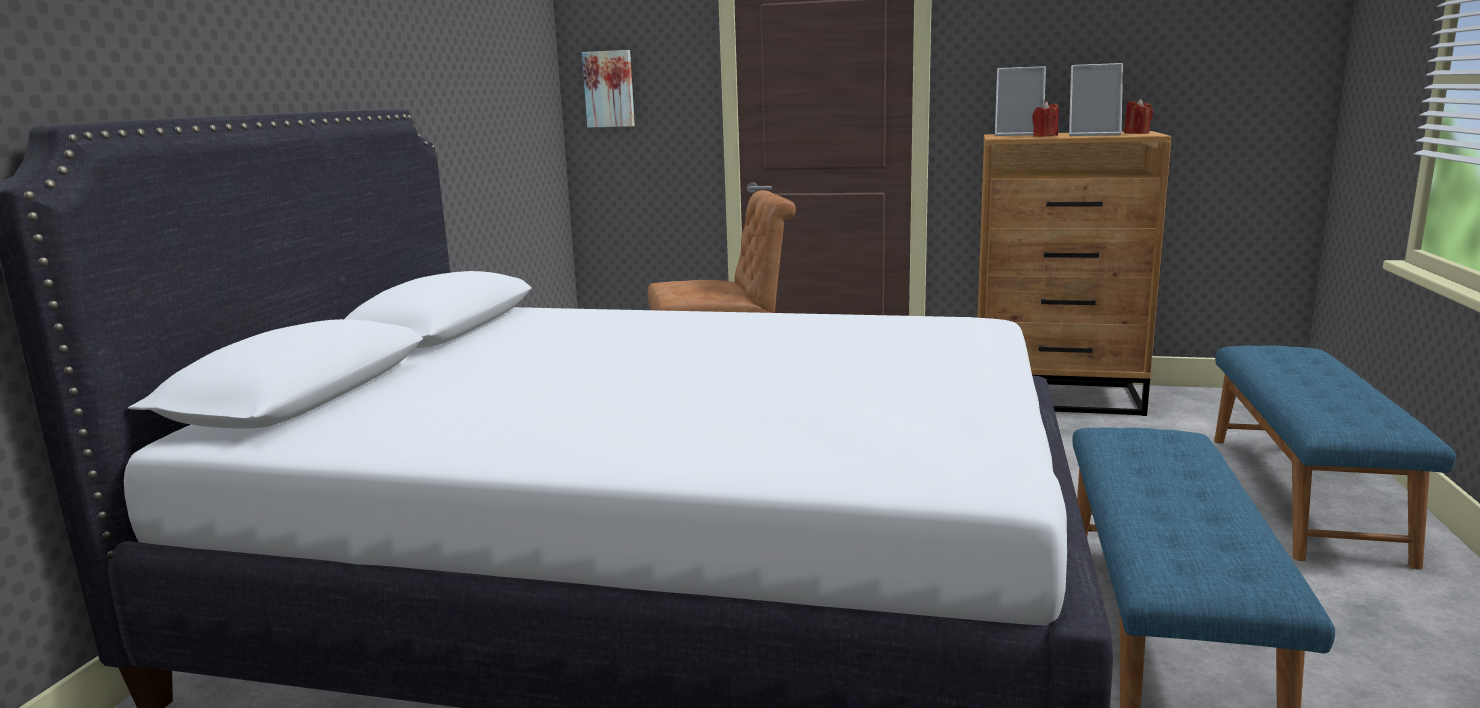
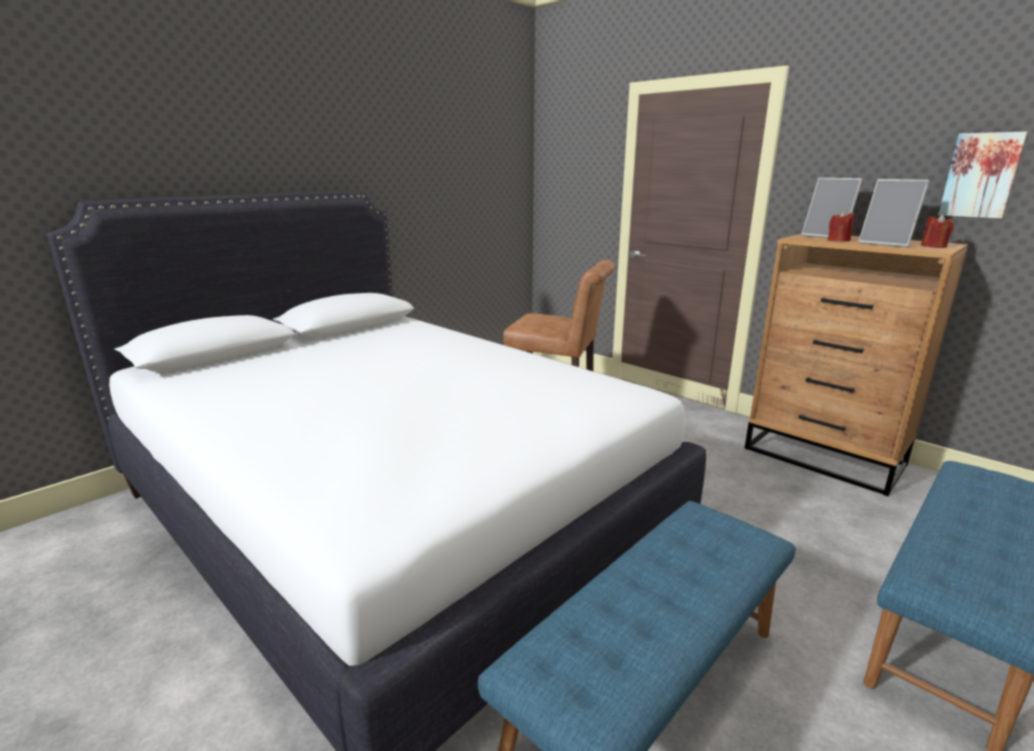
camera: 30 degrees right, 5 degrees up
picture [582,50,635,128] -> picture moved to [938,131,1028,219]

